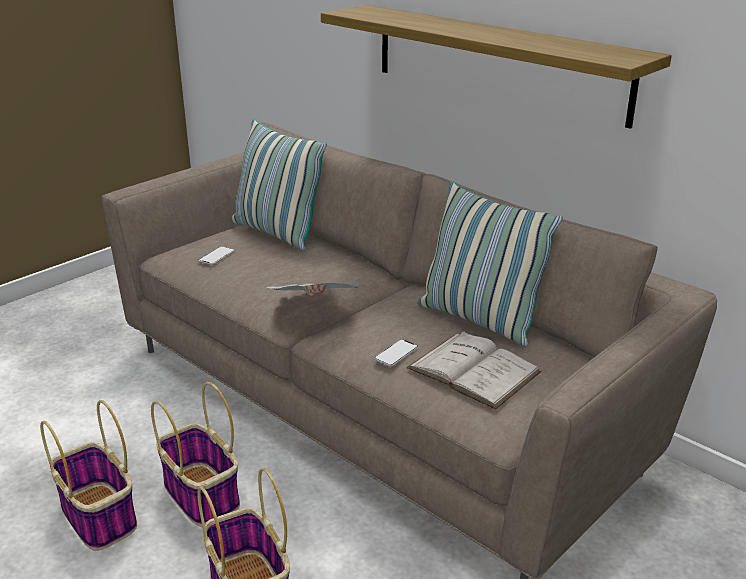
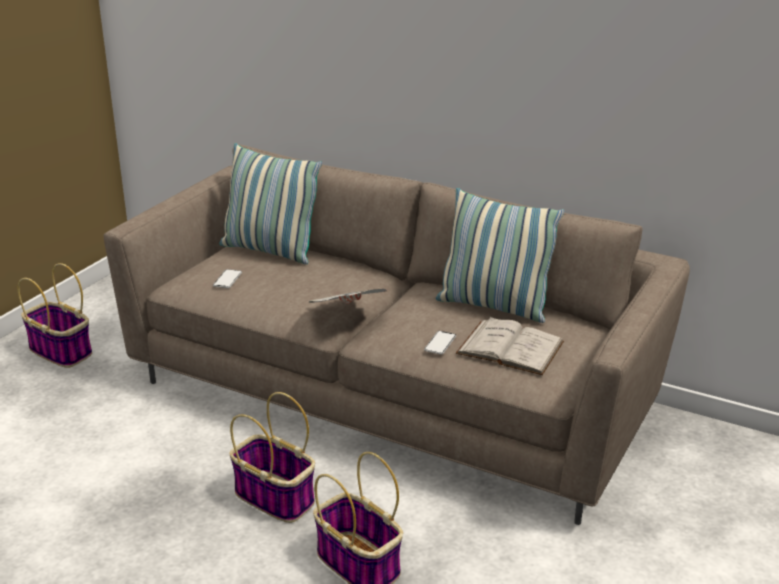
camera: 15 degrees left, 0 degrees up
basket [40,400,137,551] -> basket moved to [18,263,92,368]
shelf [321,5,672,129] -> none

